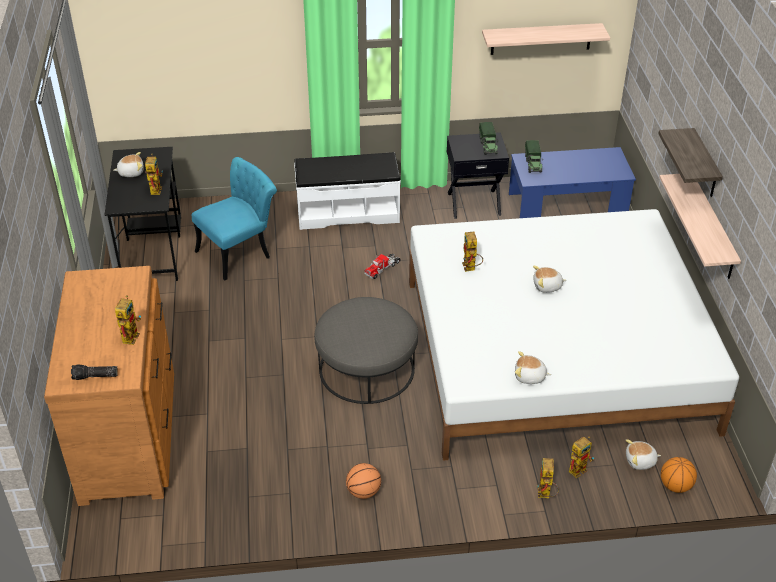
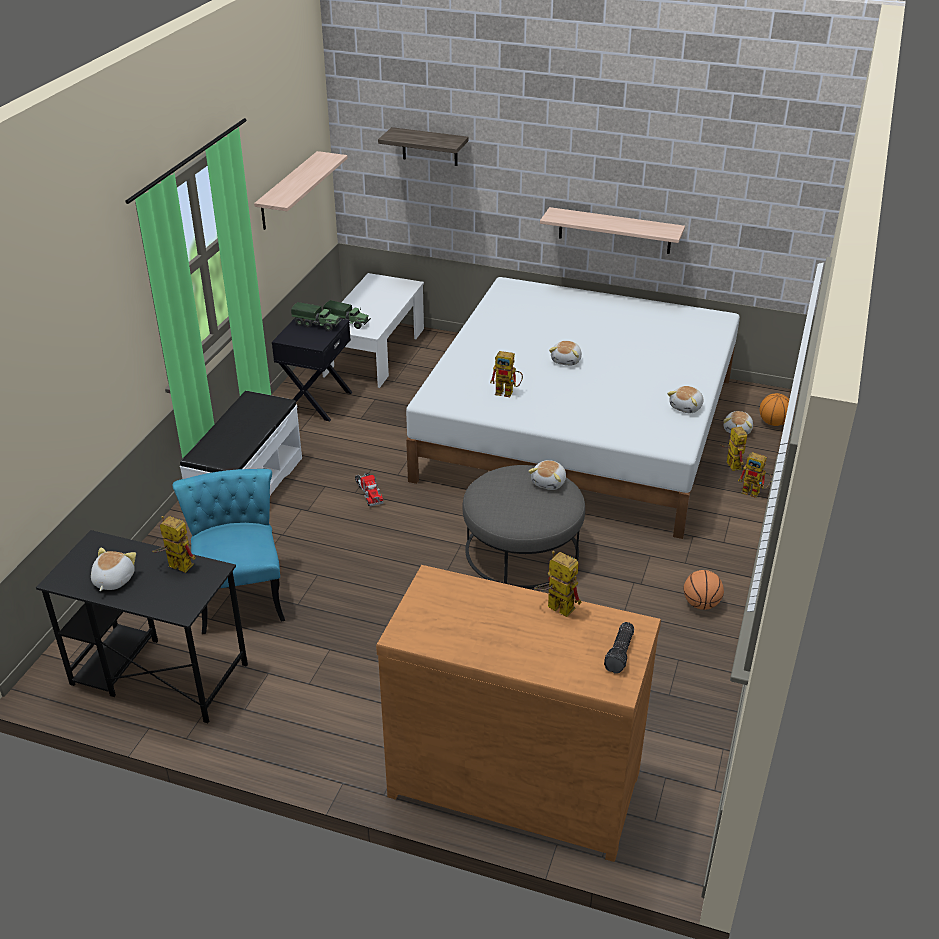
camera: 65 degrees left, 5 degrees down
blue coffee table [509,147,636,218] -> white coffee table [322,273,424,388]
shelf [658,128,723,197] -> shelf moved to [378,127,469,166]
none -> plush toy [528,460,566,490]

